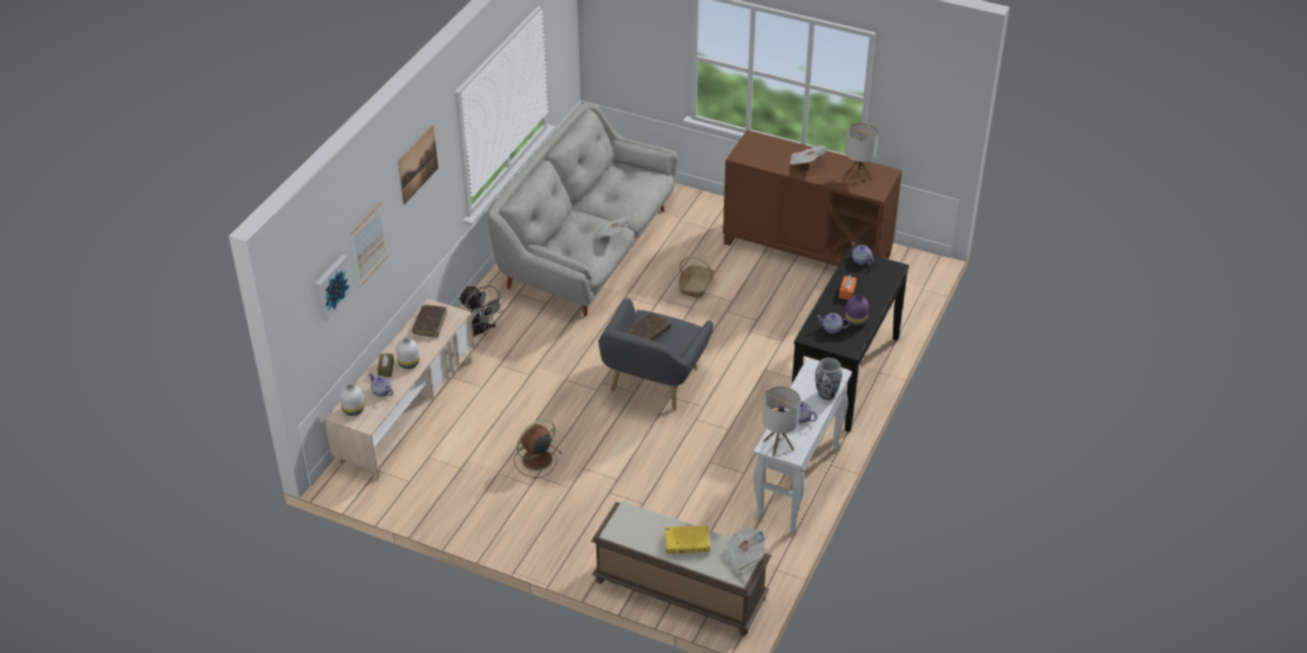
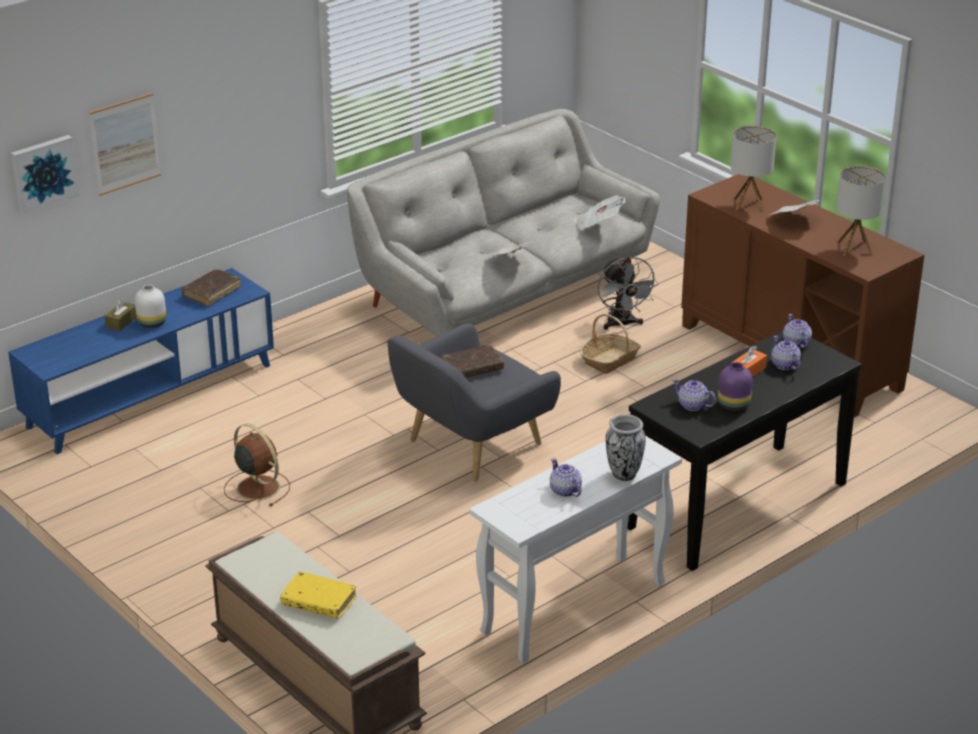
camera: 25 degrees right, 10 degrees down
beige tv stand [325,299,475,480] -> blue tv stand [8,268,274,454]
white vase [340,384,364,416] -> none
teapot [369,373,393,397] -> teapot moved to [771,336,801,370]
picture [398,125,438,205] -> none
grey fan [459,285,505,337] -> grey fan moved to [598,256,658,330]
brown fan [514,419,562,478] -> brown fan turned 60 degrees clockwise [224,424,290,506]
newspaper [718,527,766,573] -> newspaper moved to [573,195,626,230]
table lamp [762,386,800,456] -> table lamp moved to [730,125,776,212]

